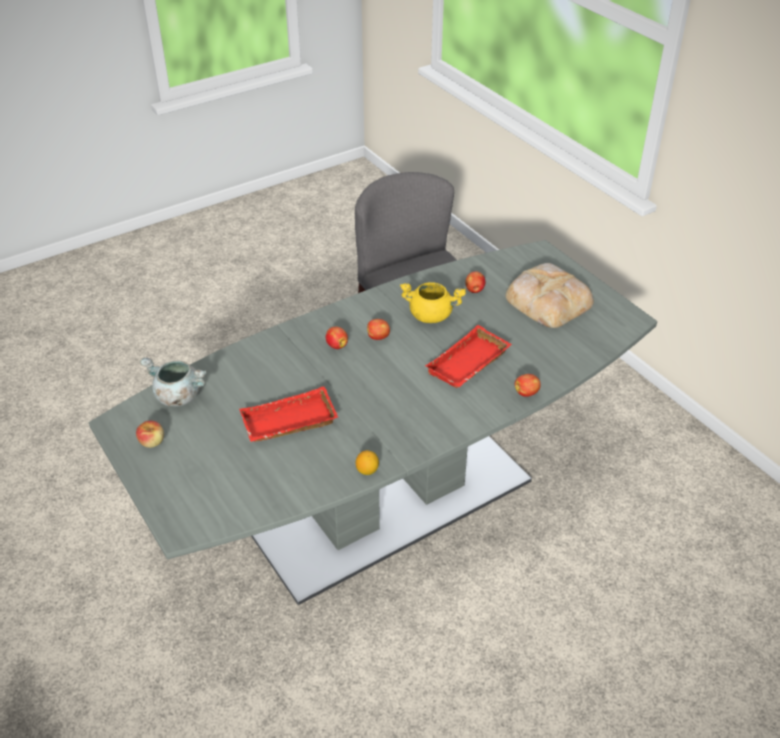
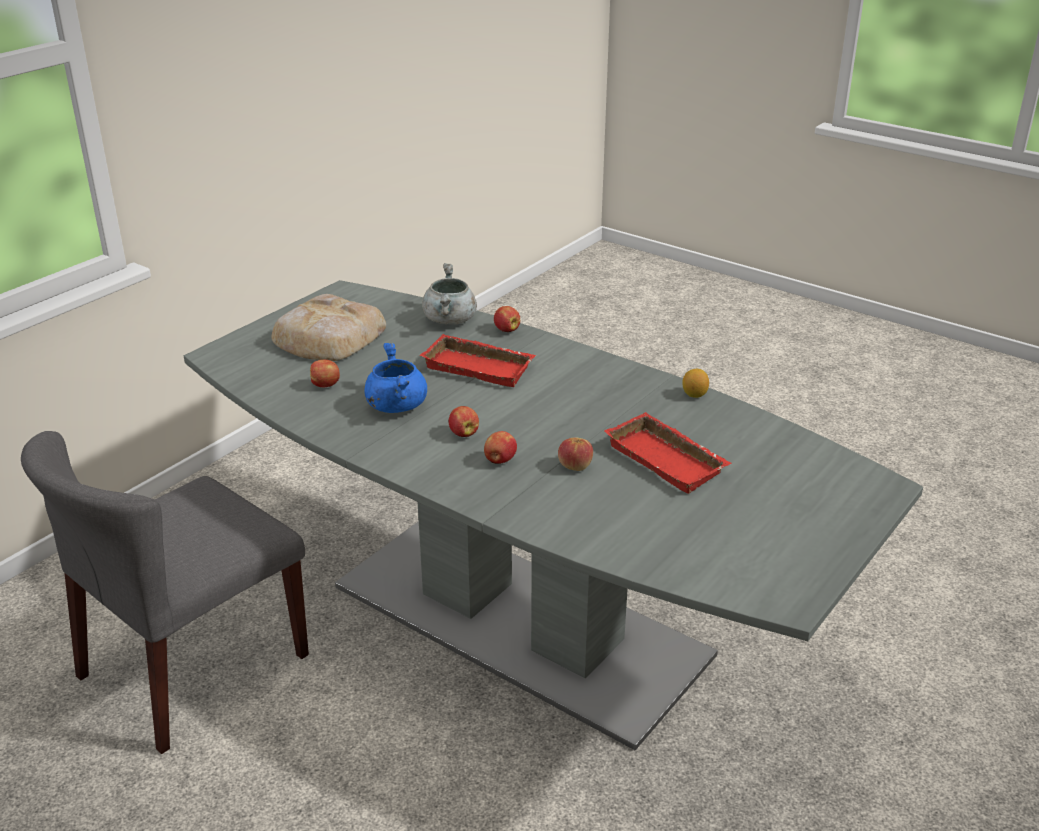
camera: 110 degrees left, 10 degrees down
apple [136,421,164,448] -> apple moved to [558,437,593,471]
grey cooking pot [140,358,207,407] -> grey cooking pot moved to [422,263,477,324]
yellow cooking pot [400,282,466,323] -> blue cooking pot [364,343,427,413]

